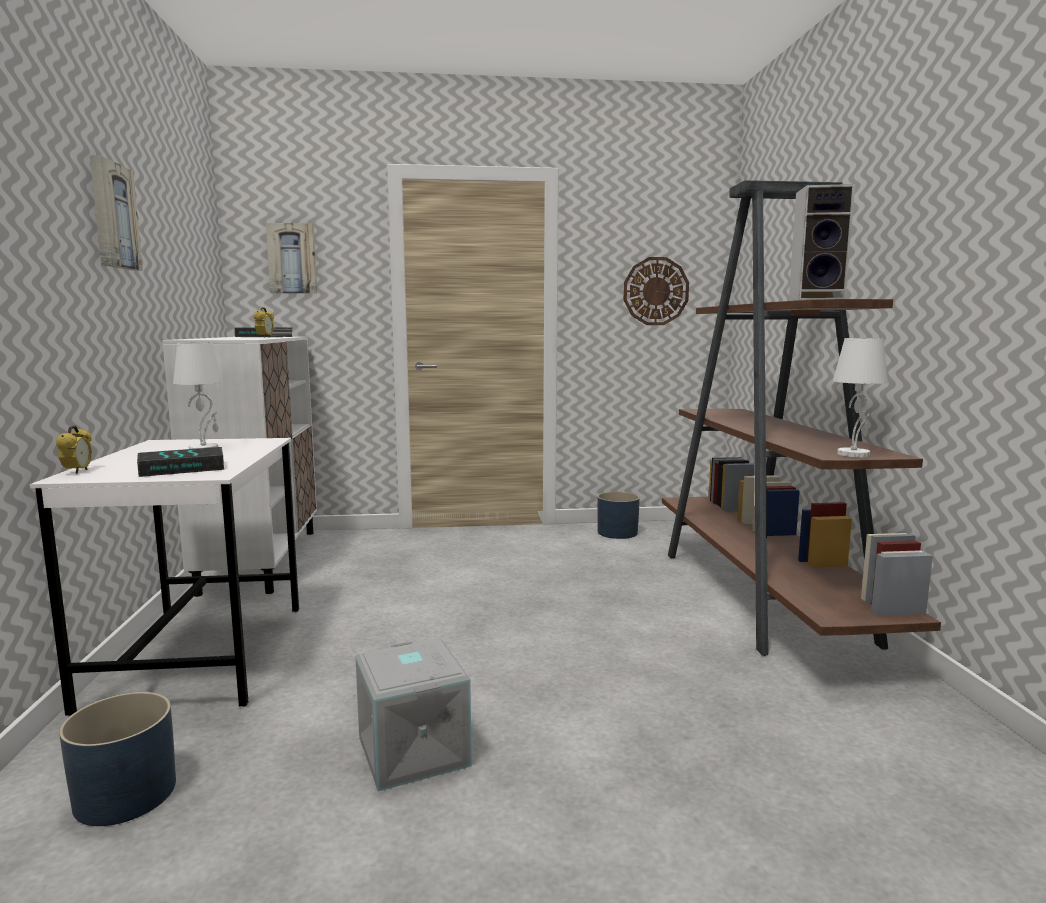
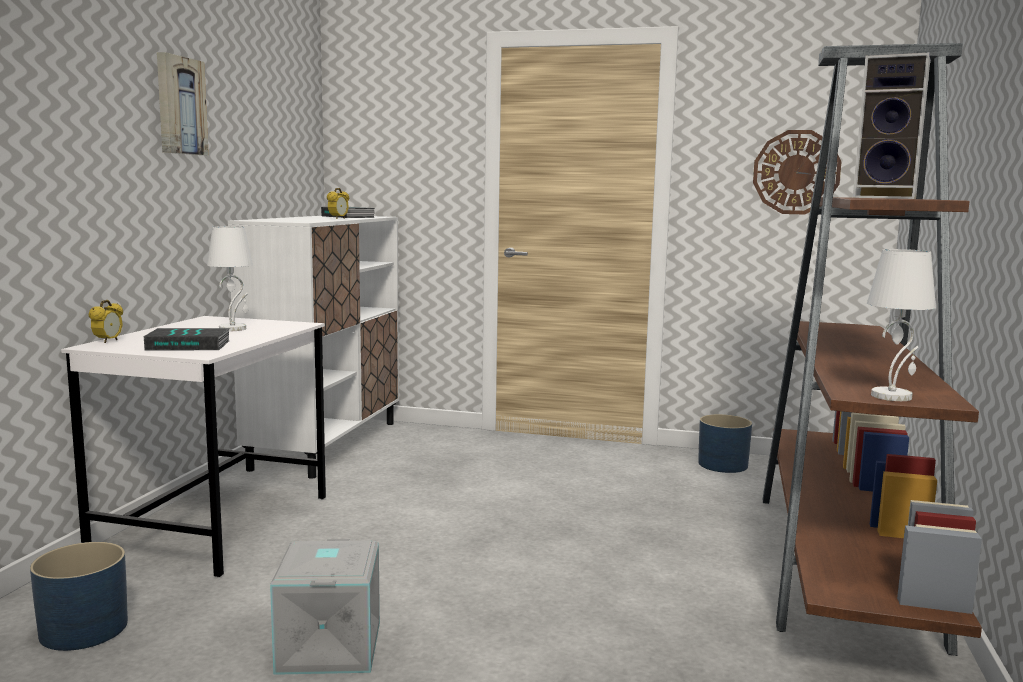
camera: 20 degrees right, 0 degrees up
picture [266,223,317,294] -> none

